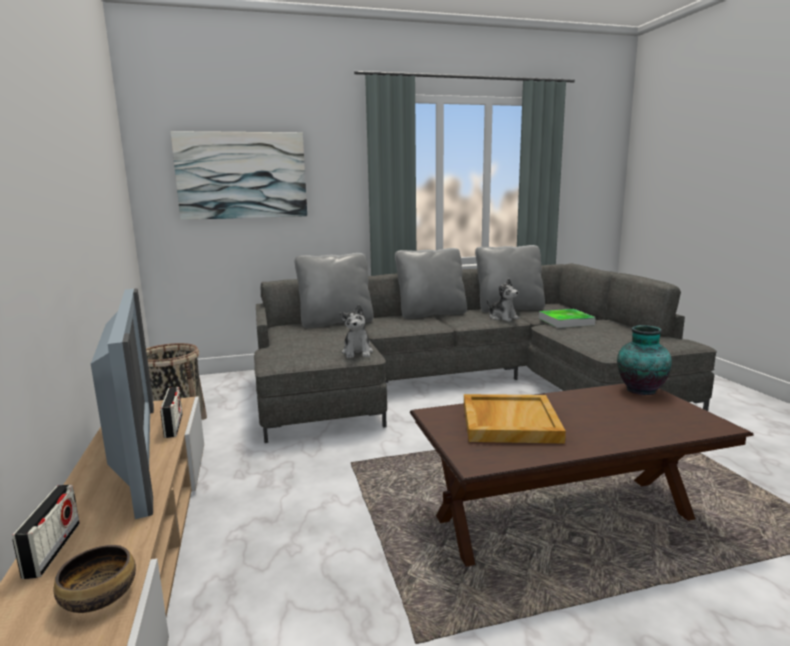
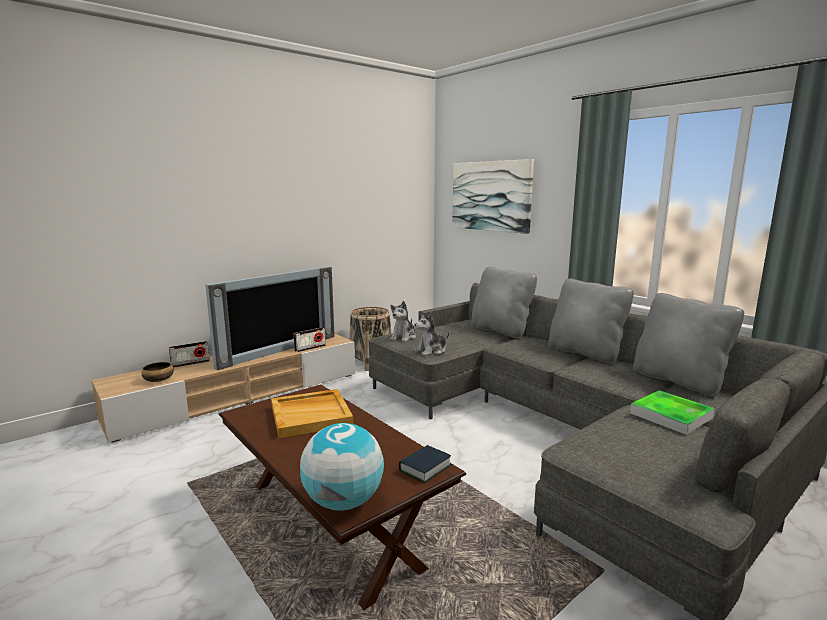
camera: 65 degrees right, 0 degrees up
plush toy [487,279,520,322] -> plush toy moved to [390,301,416,342]
vase [617,325,672,395] -> book [399,445,452,483]
none -> globe [300,423,384,511]

